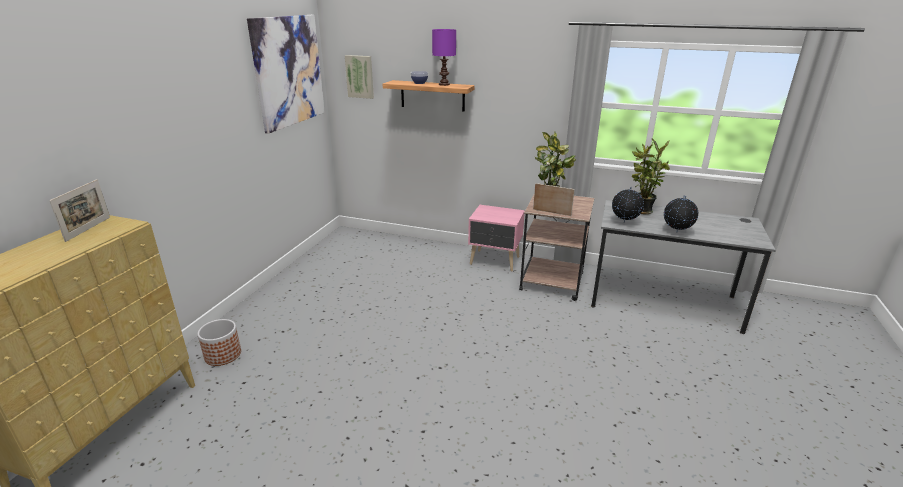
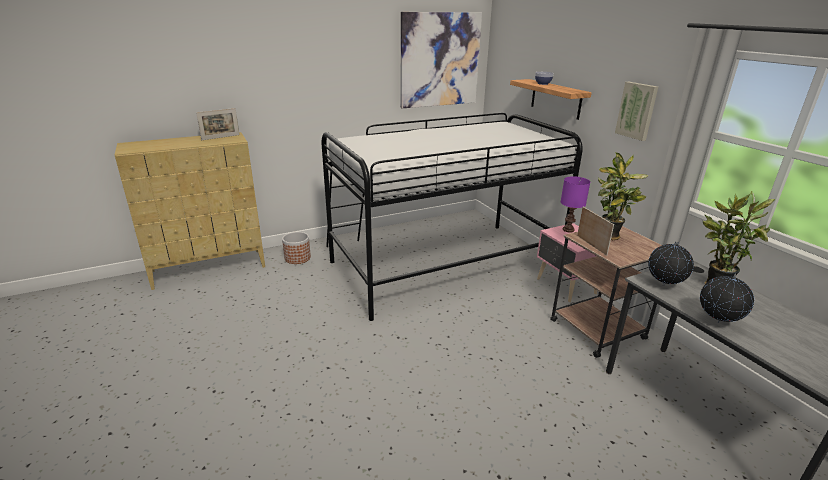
camera: 45 degrees right, 0 degrees up
picture [345,55,374,99] -> picture moved to [615,82,658,141]
purple table lamp [432,29,456,86] -> purple table lamp moved to [561,176,590,233]
none -> black bed [322,113,583,321]

